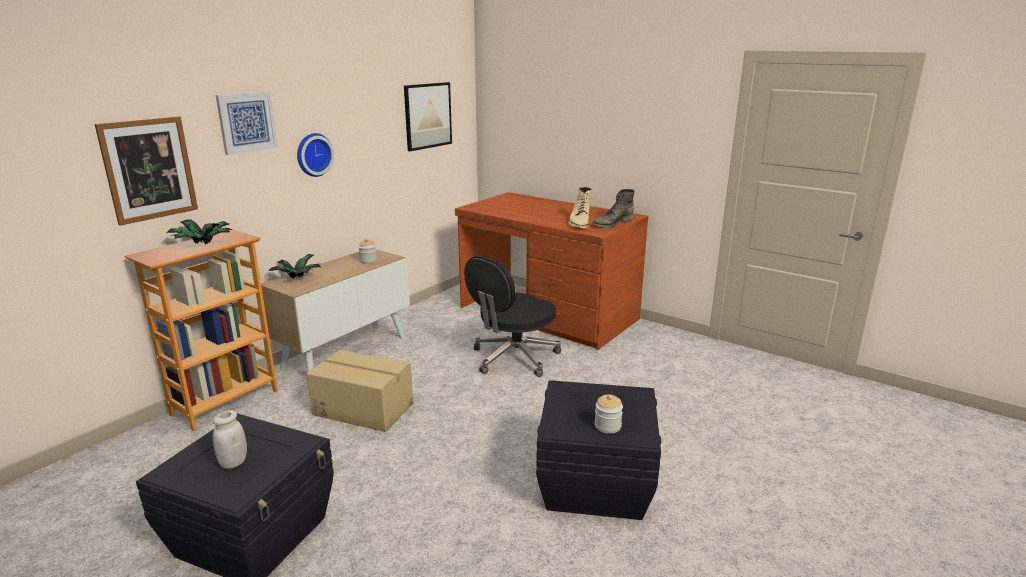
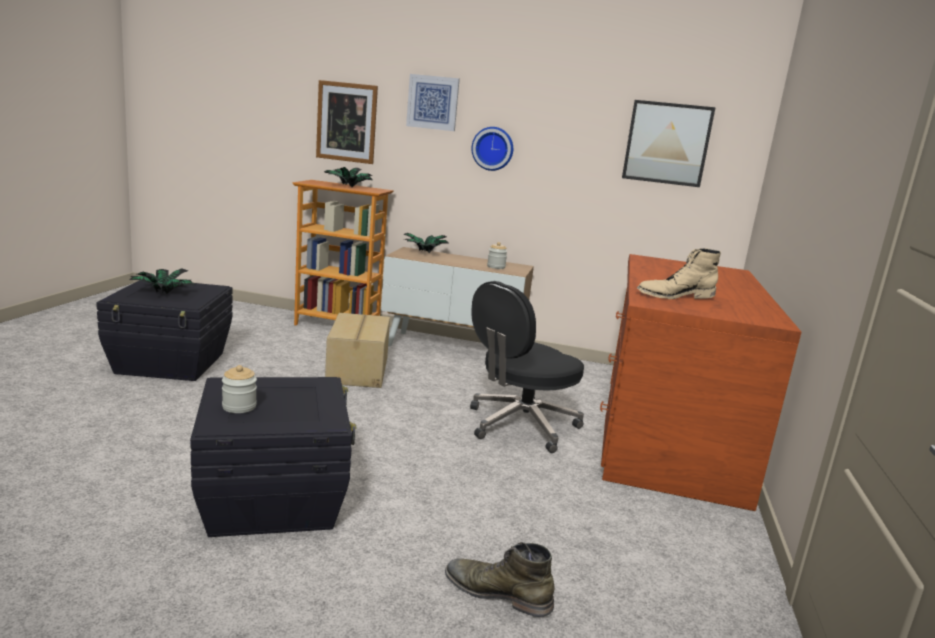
camera: 65 degrees right, 5 degrees down
white jar [213,410,247,469] -> potted plant [129,268,195,294]
black office chair [464,255,561,377] -> black office chair turned 60 degrees counterclockwise [470,281,584,453]
green boot [592,189,634,228] -> green boot moved to [445,542,555,617]

